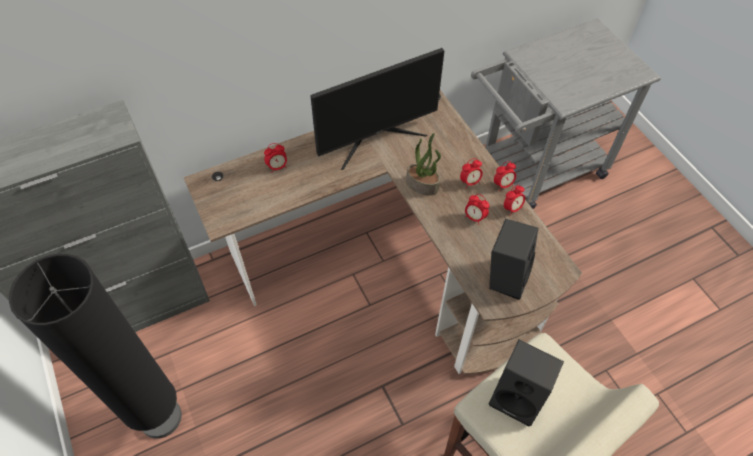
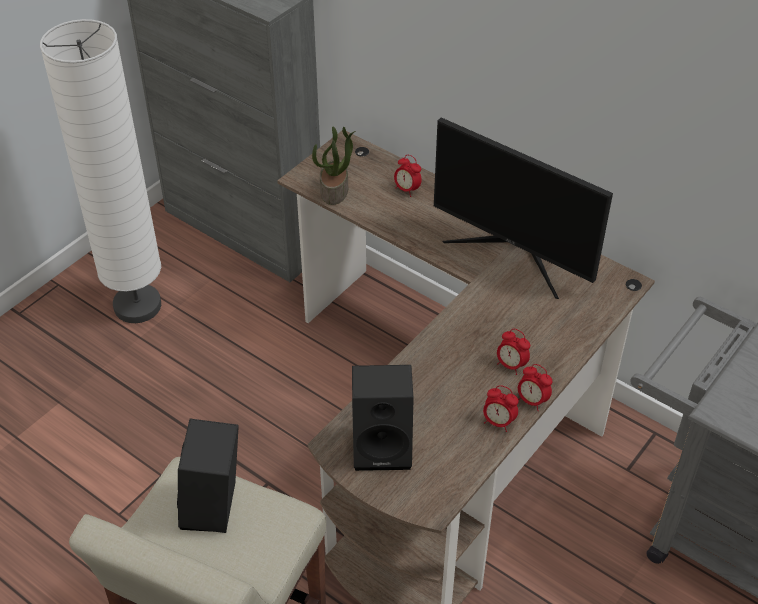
camera: 65 degrees right, 10 degrees down
black floor lamp [9,254,182,438] -> white floor lamp [40,19,161,323]
potted plant [406,133,441,195] -> potted plant moved to [312,127,356,205]
alarm clock [465,194,490,225] -> none

